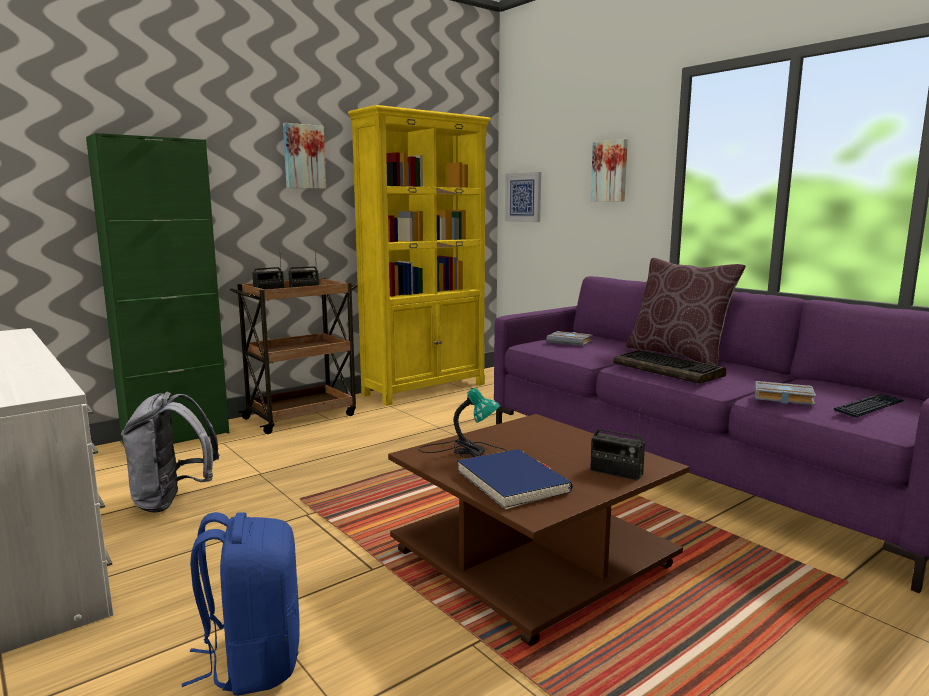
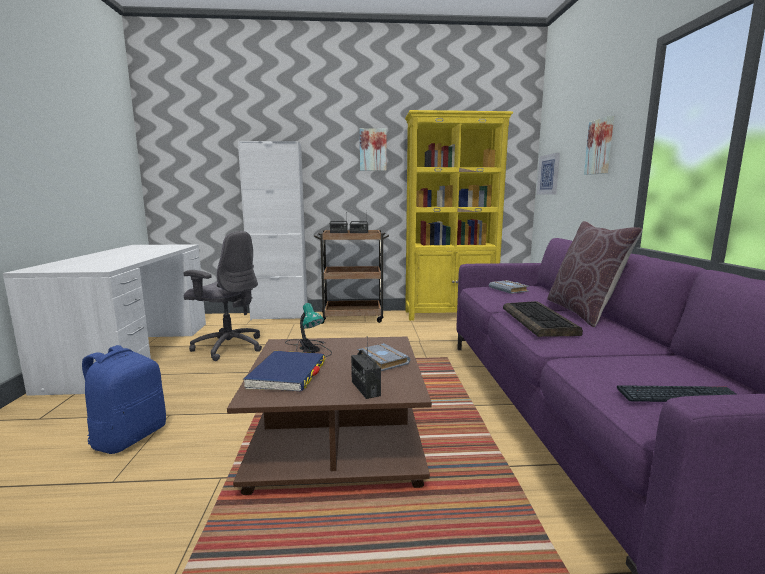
camera: 35 degrees right, 0 degrees up
green cabinet [86,133,229,444] -> white cabinet [238,141,307,320]
grey backpack [121,392,220,513] -> grey office chair [183,231,262,361]
grey book [755,381,816,405] -> grey book moved to [358,343,410,371]

